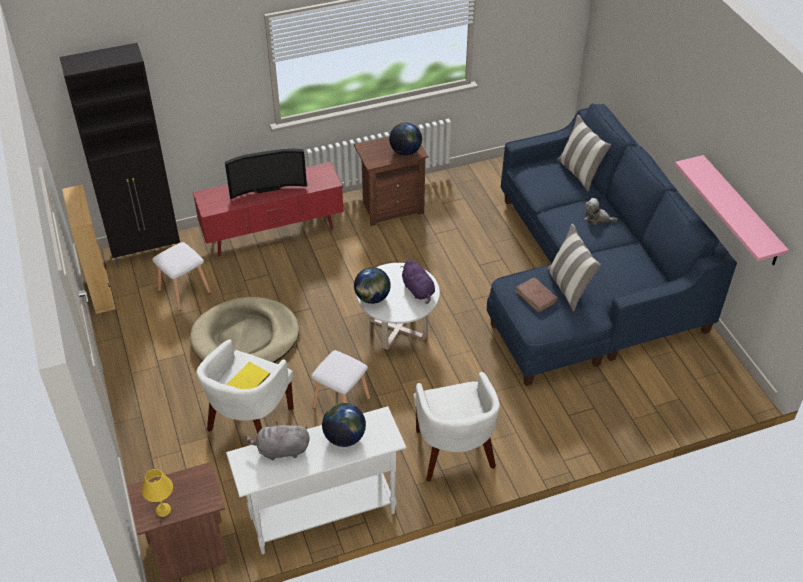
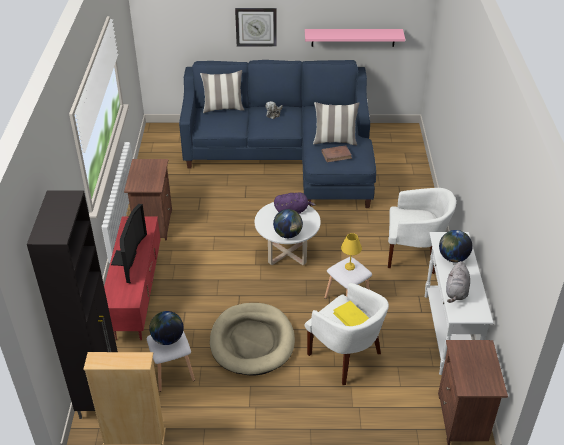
camera: 70 degrees left, 5 degrees down
yellow table lamp [141,469,173,517] -> yellow table lamp moved to [341,233,362,271]
globe [389,122,422,156] -> globe moved to [149,311,184,345]
none -> wall clock [235,8,277,47]

